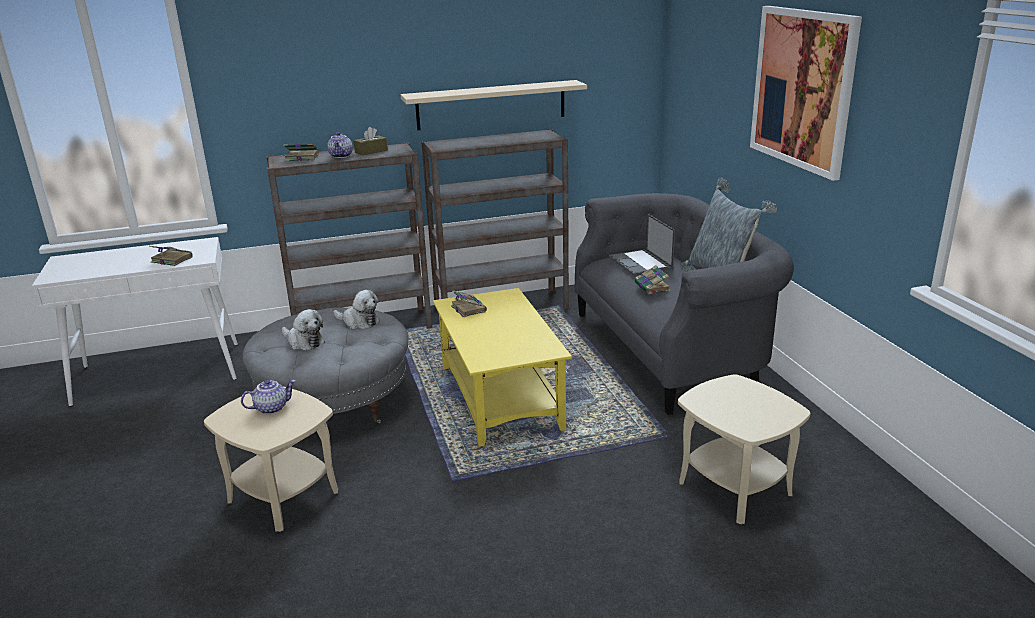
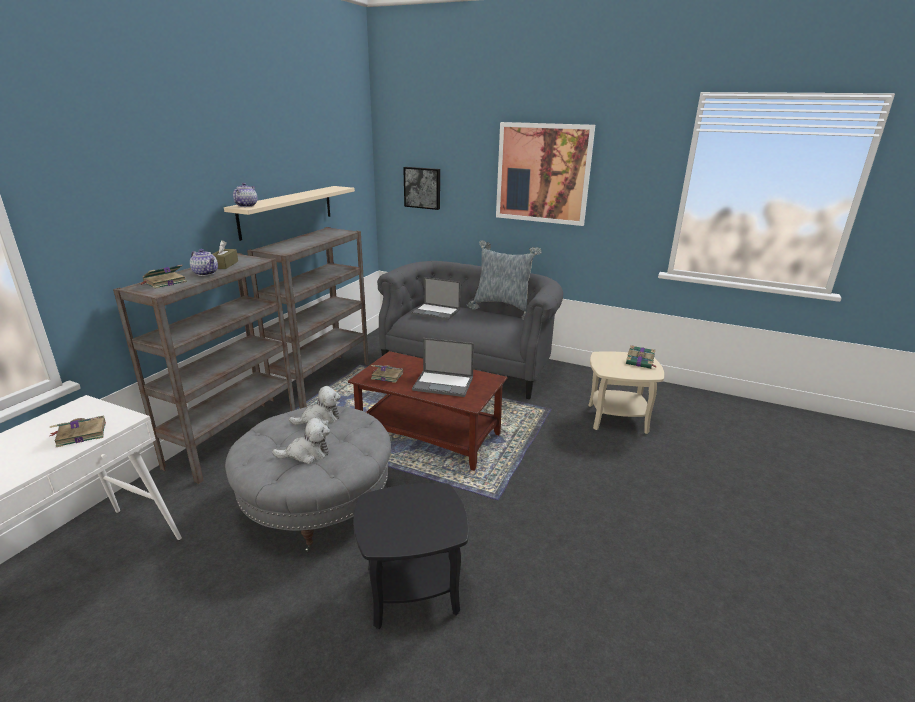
camera: 50 degrees left, 0 degrees up
beige side table [204,387,338,532] -> black side table [353,483,469,629]
teapot [241,380,295,414] -> teapot moved to [233,183,258,207]
yellow coffee table [433,288,572,447] -> brown coffee table [348,351,507,470]
book [635,265,670,294] -> book moved to [626,345,657,369]
none -> picture [403,167,440,210]
none -> laptop [412,338,474,397]

